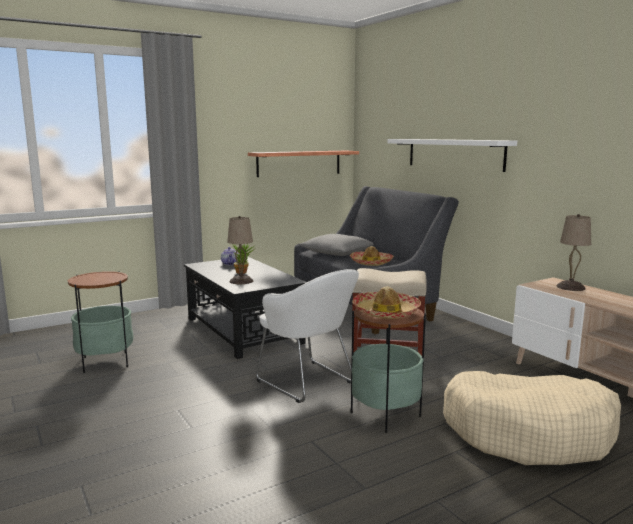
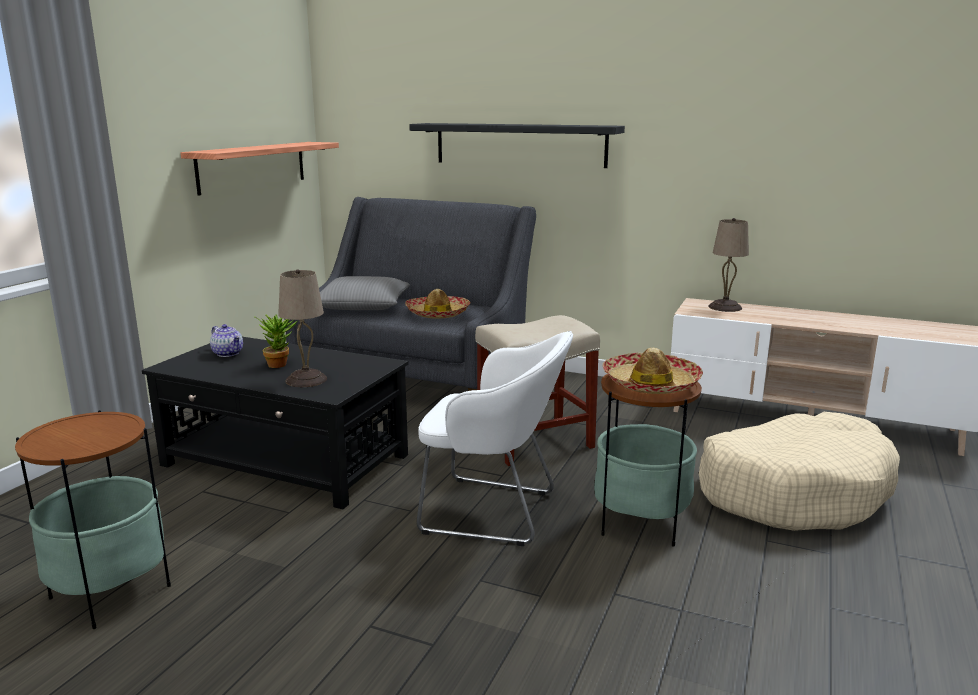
camera: 35 degrees left, 5 degrees up
white shelf [387,139,517,172] -> black shelf [409,123,625,168]

